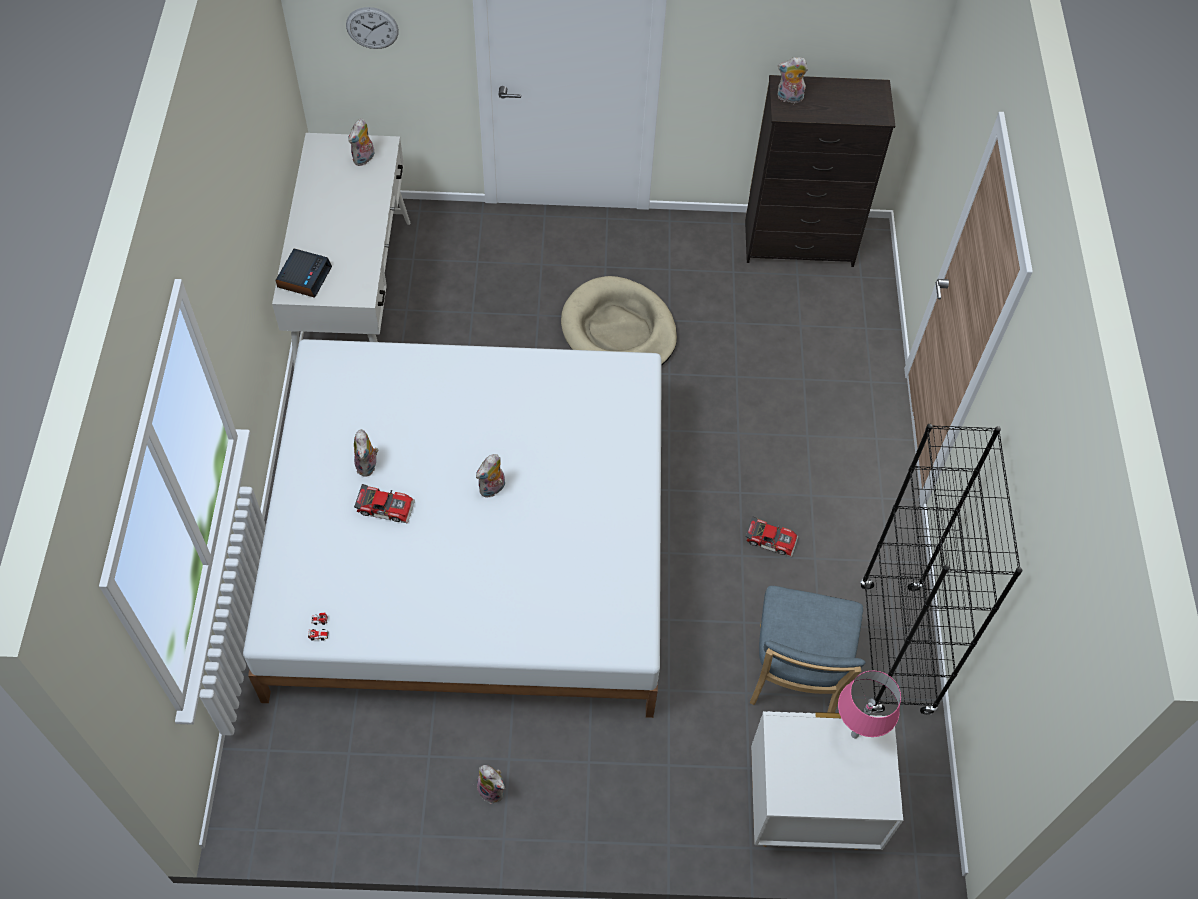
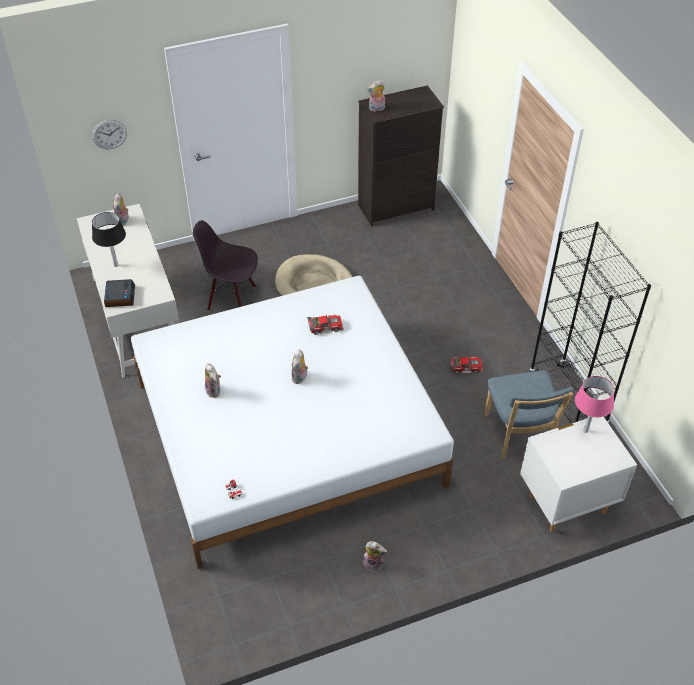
camera: 20 degrees left, 10 degrees down
toy car [354,484,415,523] -> toy car moved to [307,315,344,335]
none -> black table lamp [92,212,126,267]
none -> black chair [193,220,258,311]

